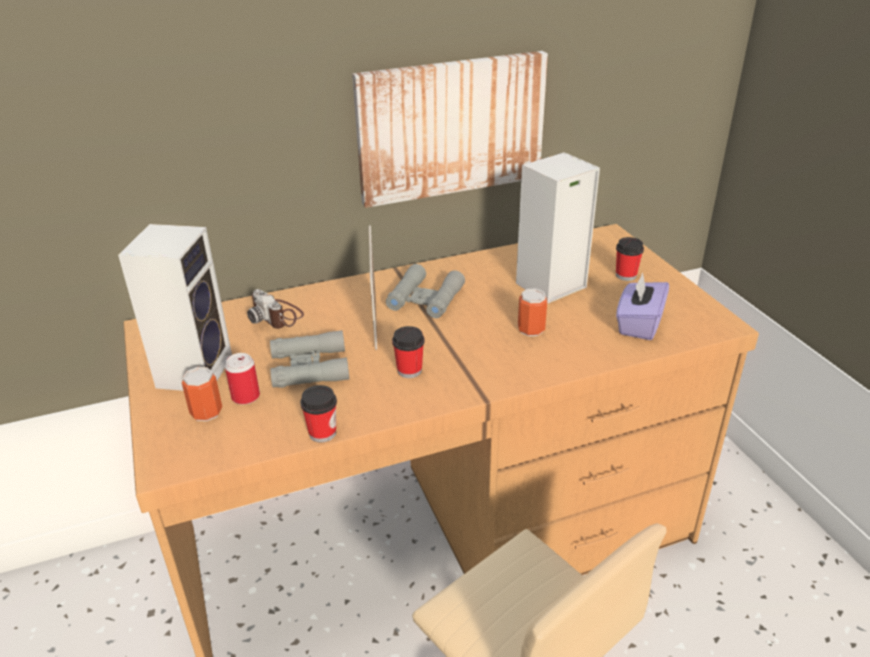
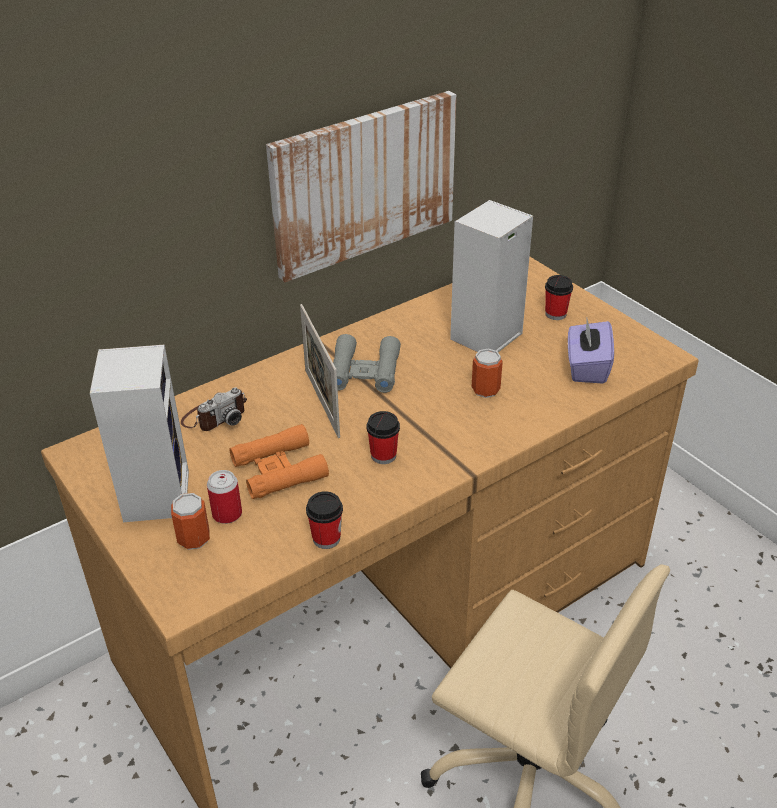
camera: 15 degrees left, 5 degrees up
camera [247,289,304,329] -> camera turned 75 degrees counterclockwise [181,387,247,431]
grey binoculars [270,330,349,388] -> orange binoculars [229,424,329,499]

